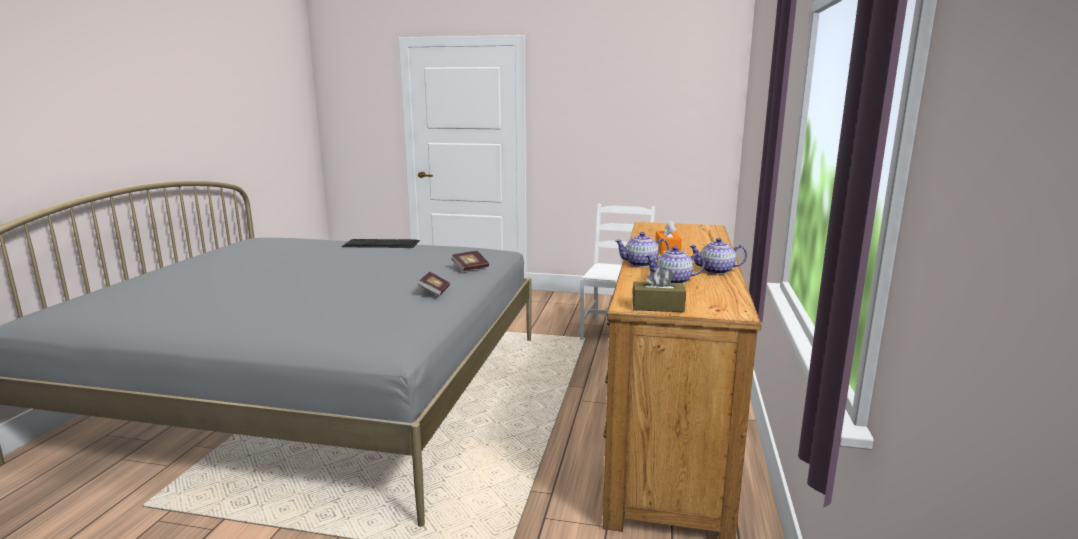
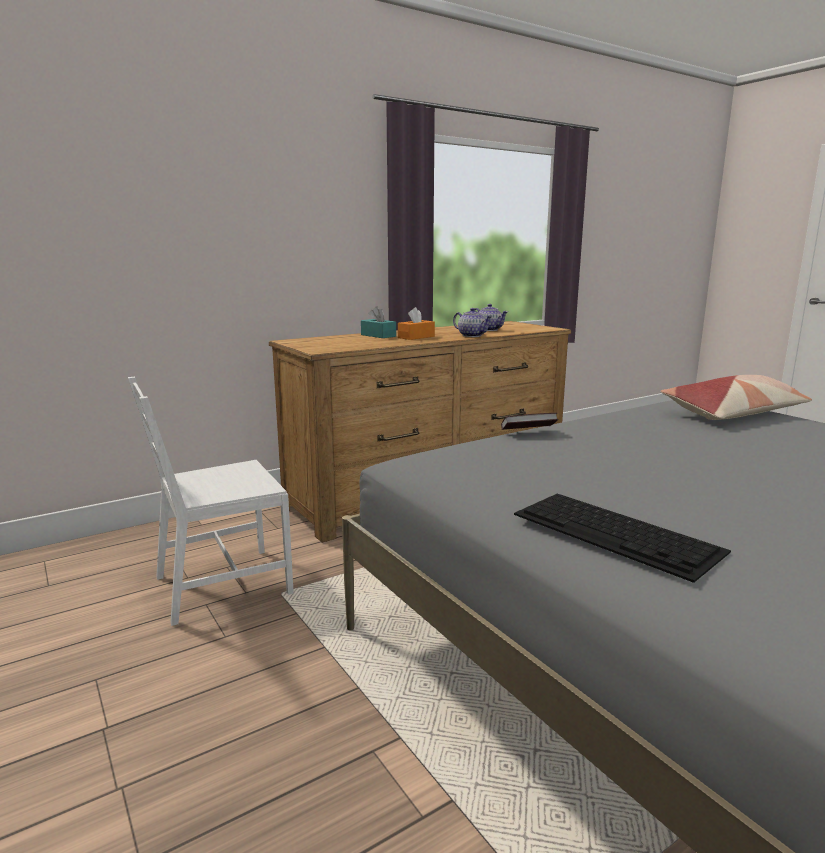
camera: 135 degrees left, 0 degrees up
book [418,272,450,296] -> none
brown tissue box [632,266,686,312] -> none
teapot [689,238,747,275] -> none
none -> turquoise tissue box [361,306,396,338]
none -> pillow [660,375,812,420]

